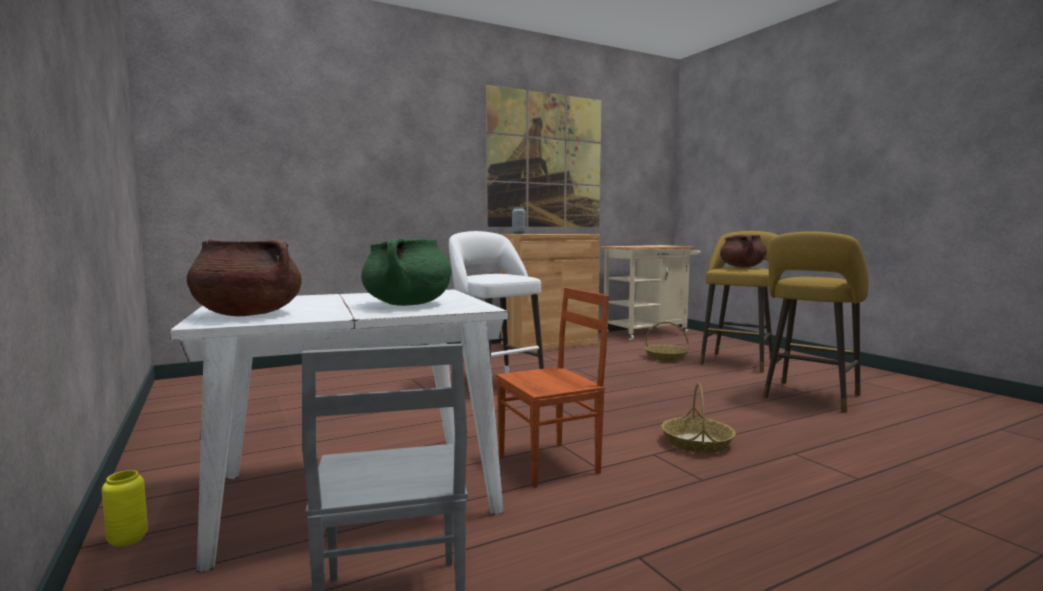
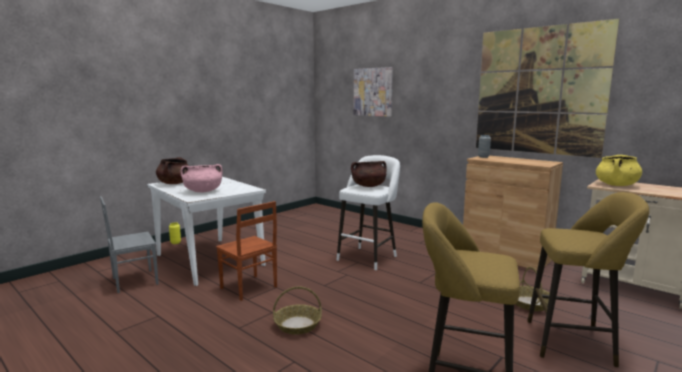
camera: 70 degrees right, 5 degrees up
green cooking pot [361,238,451,306] -> pink cooking pot [180,164,223,192]
brown cooking pot [720,235,767,267] -> brown cooking pot moved to [351,161,387,187]
none -> picture [354,67,393,117]
none -> yellow cooking pot [596,155,642,186]

